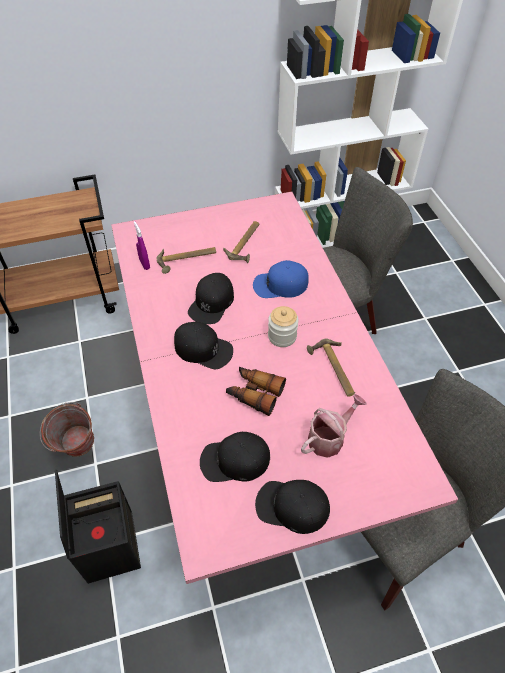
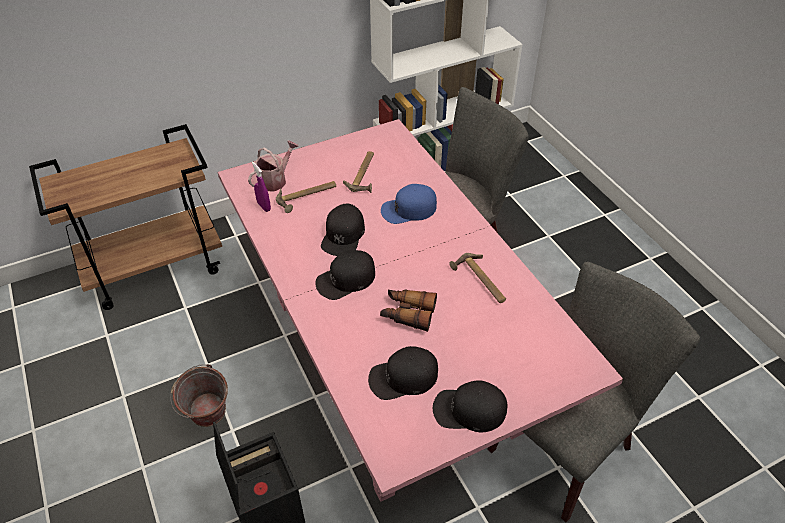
camera: 10 degrees left, 5 degrees down
black cap [174,322,233,369] -> black cap turned 135 degrees clockwise [316,250,375,300]
jar [268,306,299,347] -> none
watering can [301,394,366,458] -> watering can moved to [248,141,298,192]

